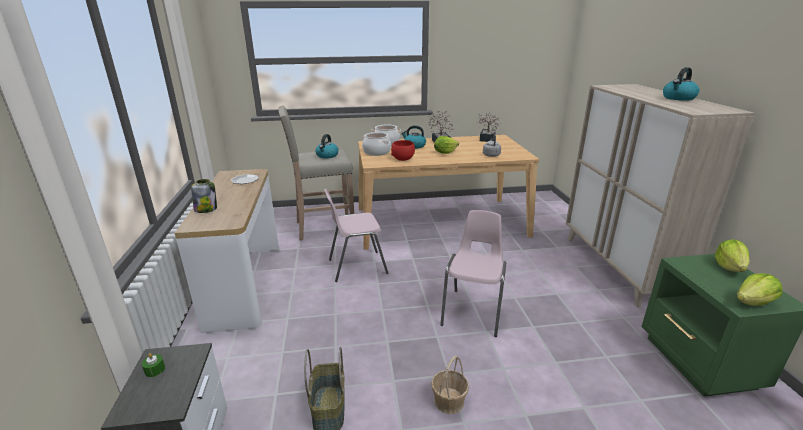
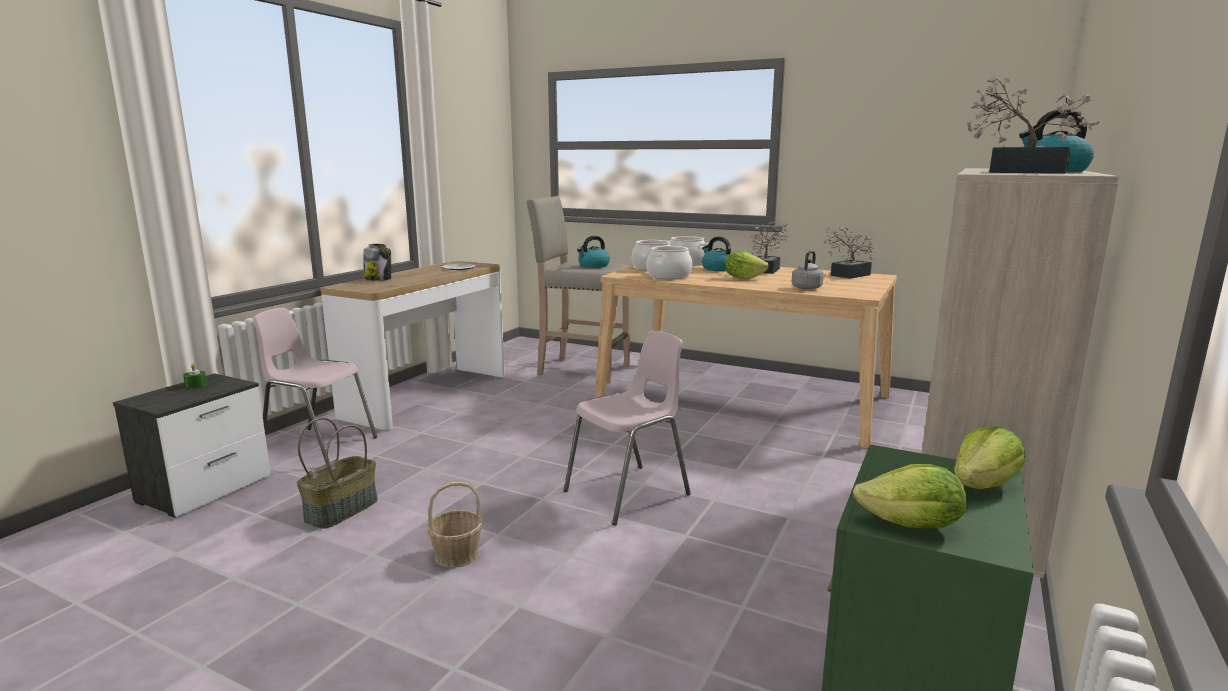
camera: 35 degrees right, 10 degrees down
pink chair [324,189,389,282] -> pink chair moved to [253,308,377,464]
red bowl [391,140,415,161] -> cooking pot [647,246,692,279]
none -> potted plant [967,76,1100,174]

